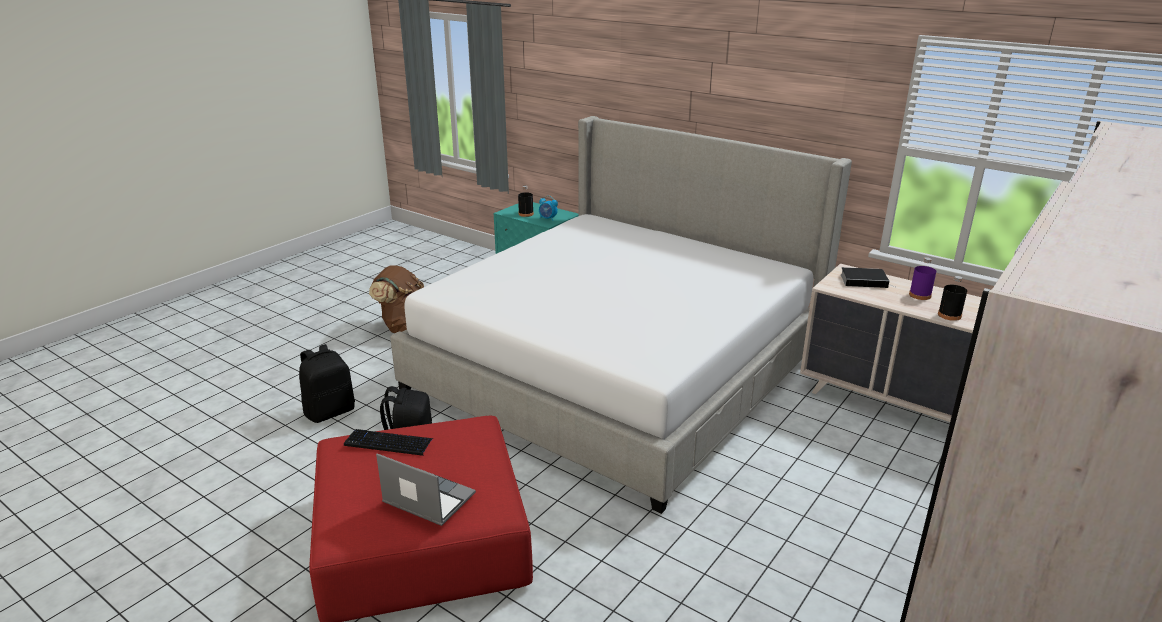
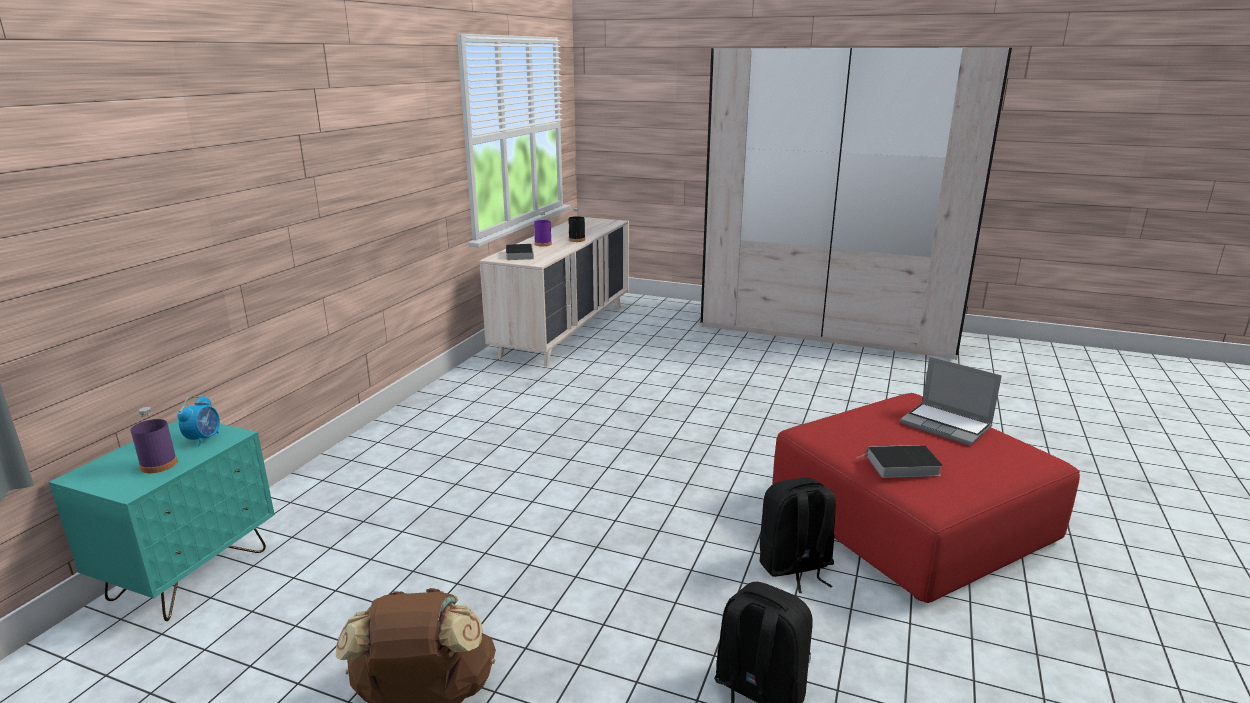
camera: 105 degrees left, 5 degrees down
keyboard [344,429,434,456] -> book [856,445,943,478]
laptop [376,453,476,526] -> laptop turned 60 degrees counterclockwise [900,357,1002,445]
bed [390,116,852,514] -> none
black bottle [518,186,534,217] -> purple bottle [131,407,178,473]

